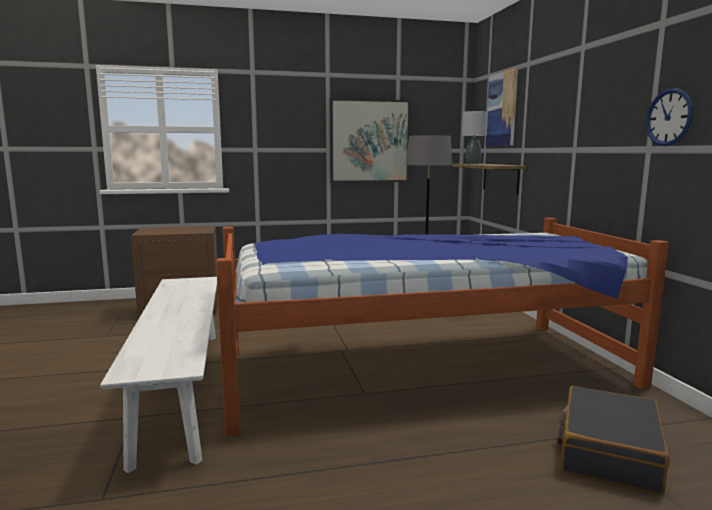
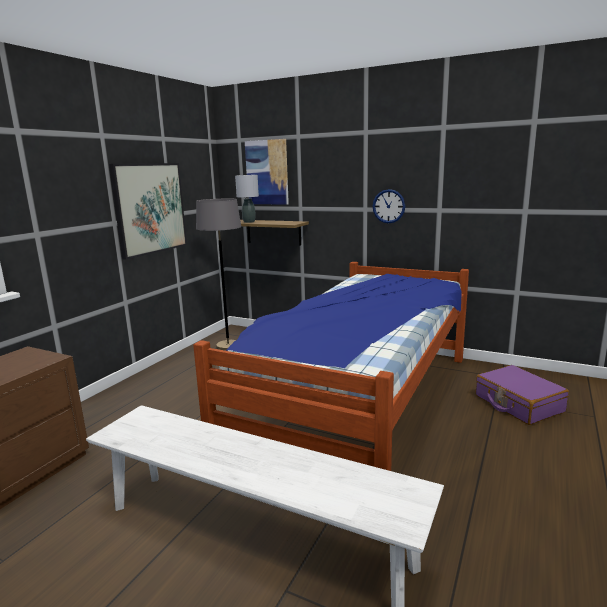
camera: 50 degrees left, 5 degrees up
black suitcase [557,386,669,495] -> purple suitcase [476,365,569,425]
wall clock [646,88,693,146] -> wall clock moved to [373,189,405,223]

